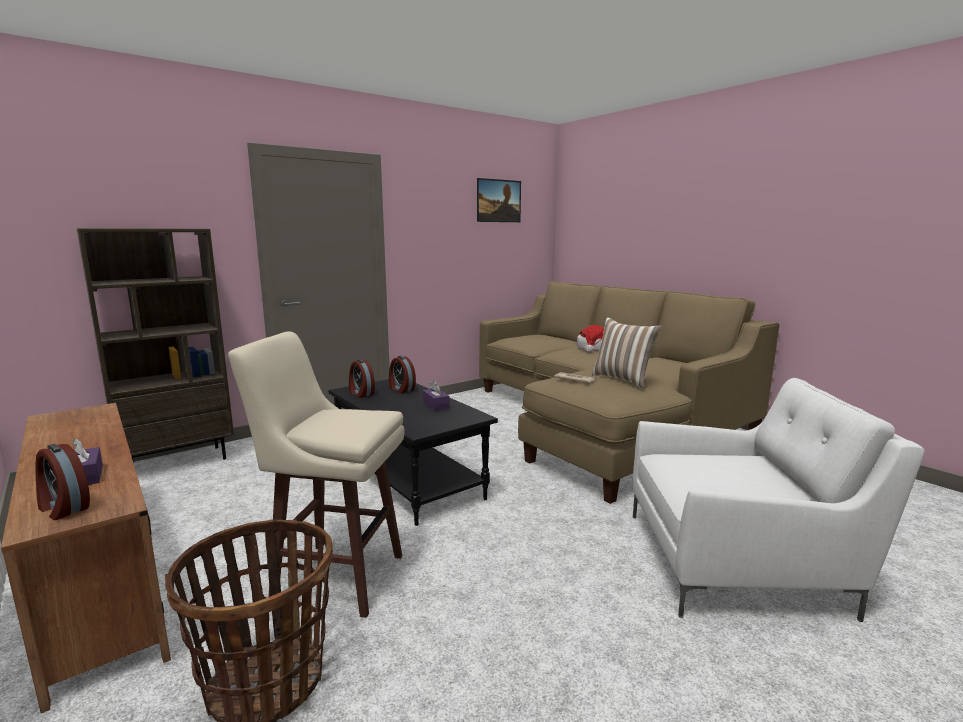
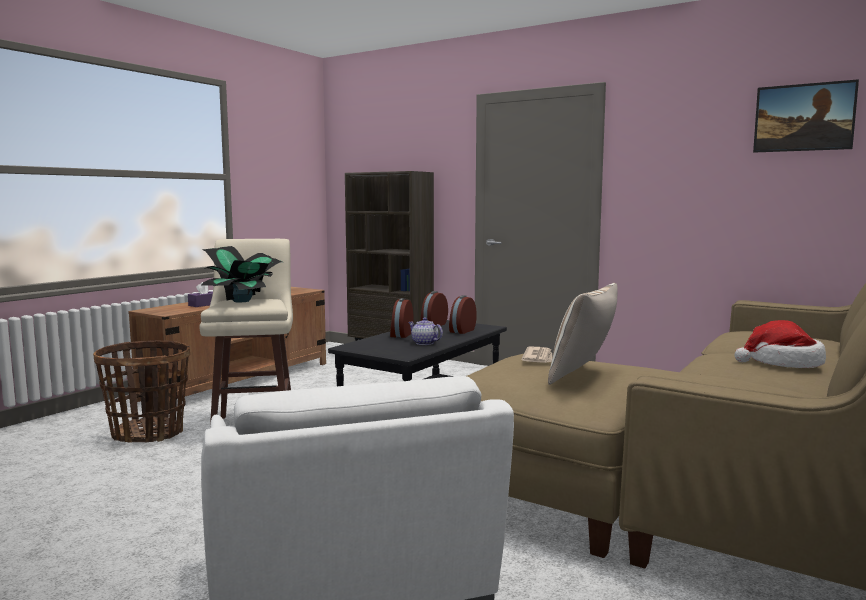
camera: 70 degrees right, 5 degrees down
alarm clock [35,444,90,520] -> alarm clock moved to [390,298,413,338]
purple tissue box [423,381,450,411] -> teapot [408,317,443,345]
none -> potted plant [202,246,282,302]

